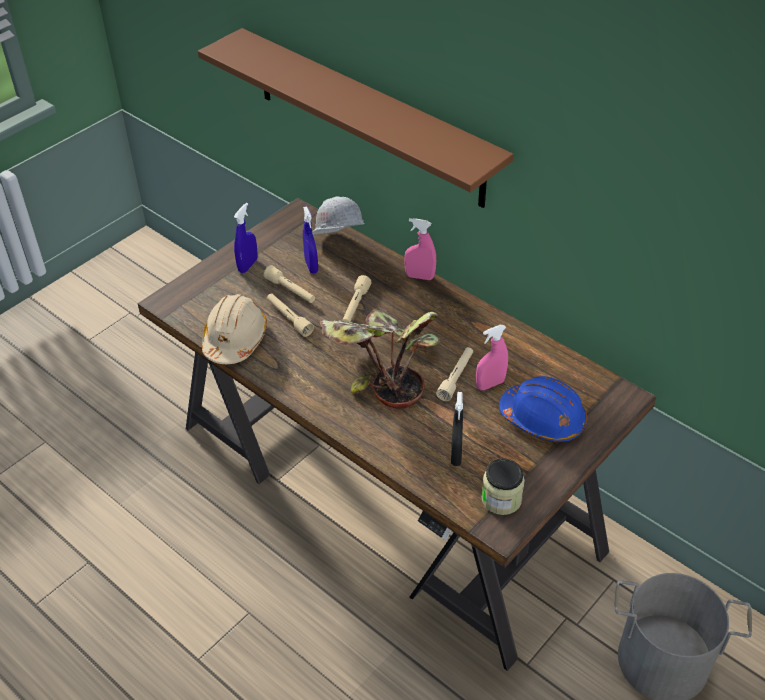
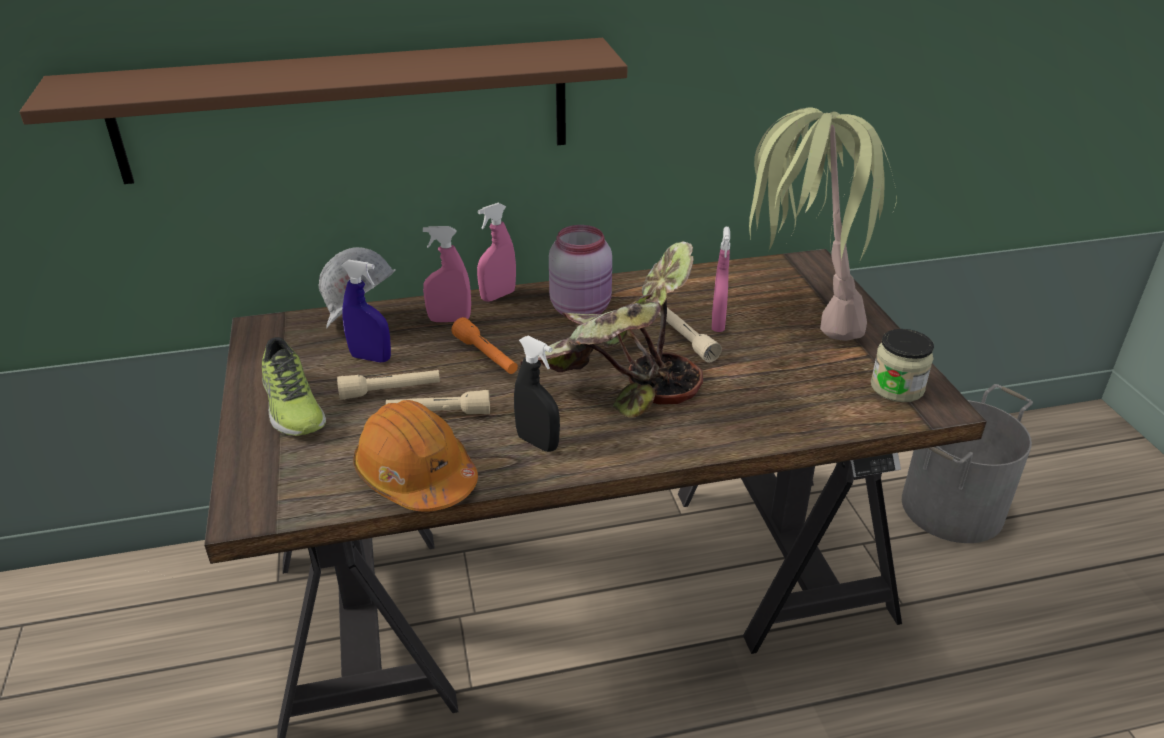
camera: 55 degrees left, 10 degrees down
beige hard hat [202,294,267,364] -> orange hard hat [353,400,478,512]
blue spray bottle [234,203,258,273] -> shoe [262,337,326,436]
beige flashlight [342,275,372,322] -> orange flashlight [451,317,518,374]
black spray bottle [451,392,463,466] -> black spray bottle moved to [514,336,560,452]
blue hard hat [499,376,587,442] -> potted plant [749,108,897,341]
none -> pink spray bottle [423,226,471,322]
none -> pink jar [549,225,612,316]

